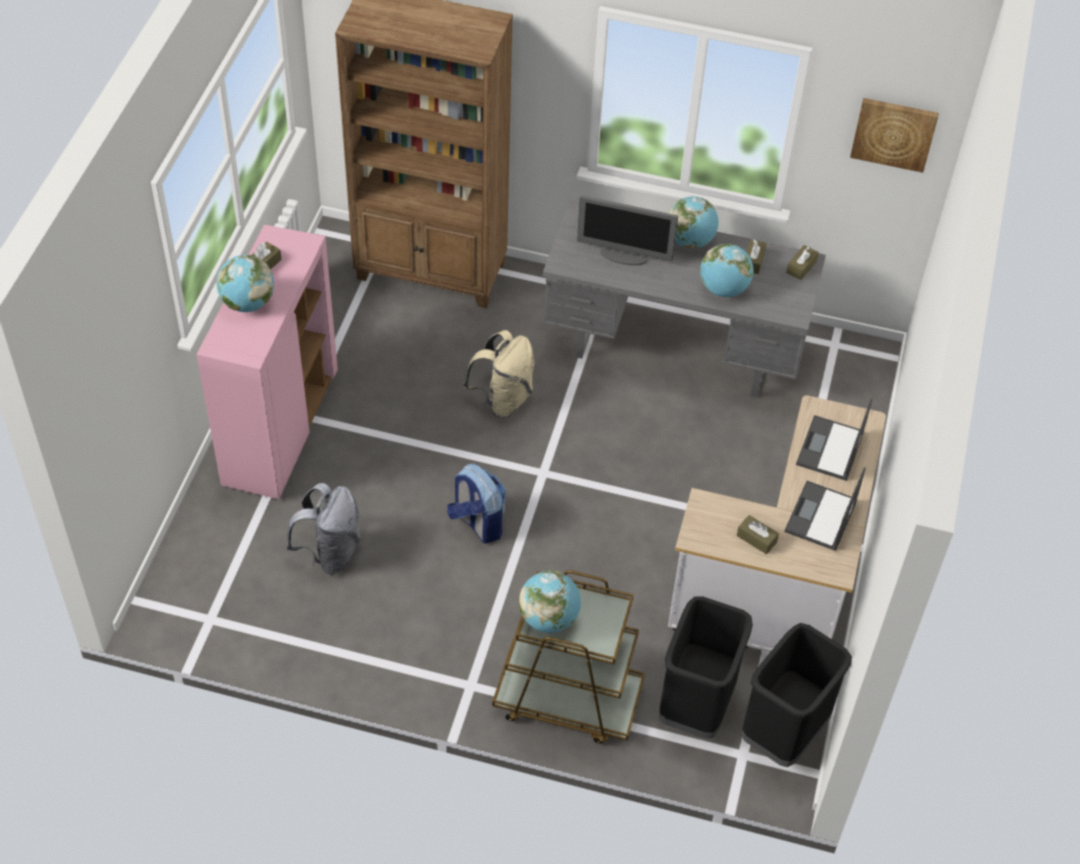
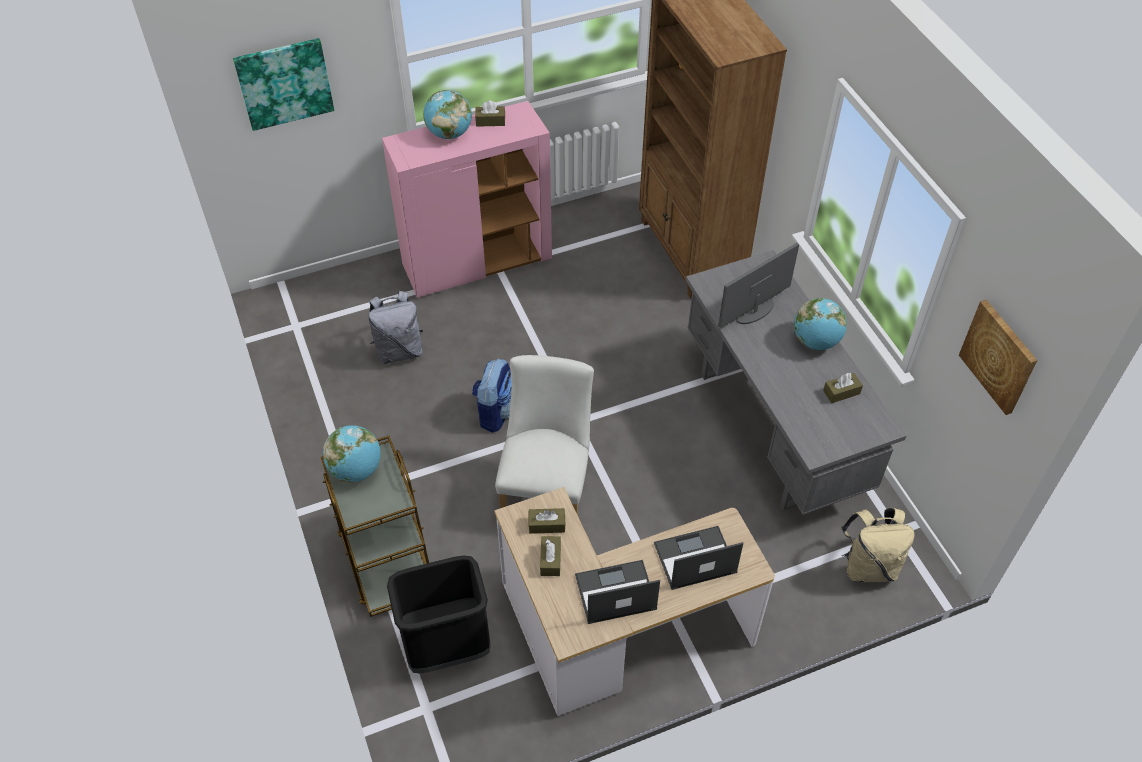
camera: 55 degrees right, 0 degrees up
beige backpack [463,330,534,418] -> beige backpack moved to [841,507,915,583]
monitor [577,195,678,265] -> monitor turned 75 degrees clockwise [718,243,799,328]
globe [700,244,754,297] -> none
black trash can [741,623,852,767] -> none
brown tissue box [786,245,819,280] -> brown tissue box moved to [528,508,566,534]
none -> picture [233,38,334,131]
none -> white chair [495,355,594,515]

